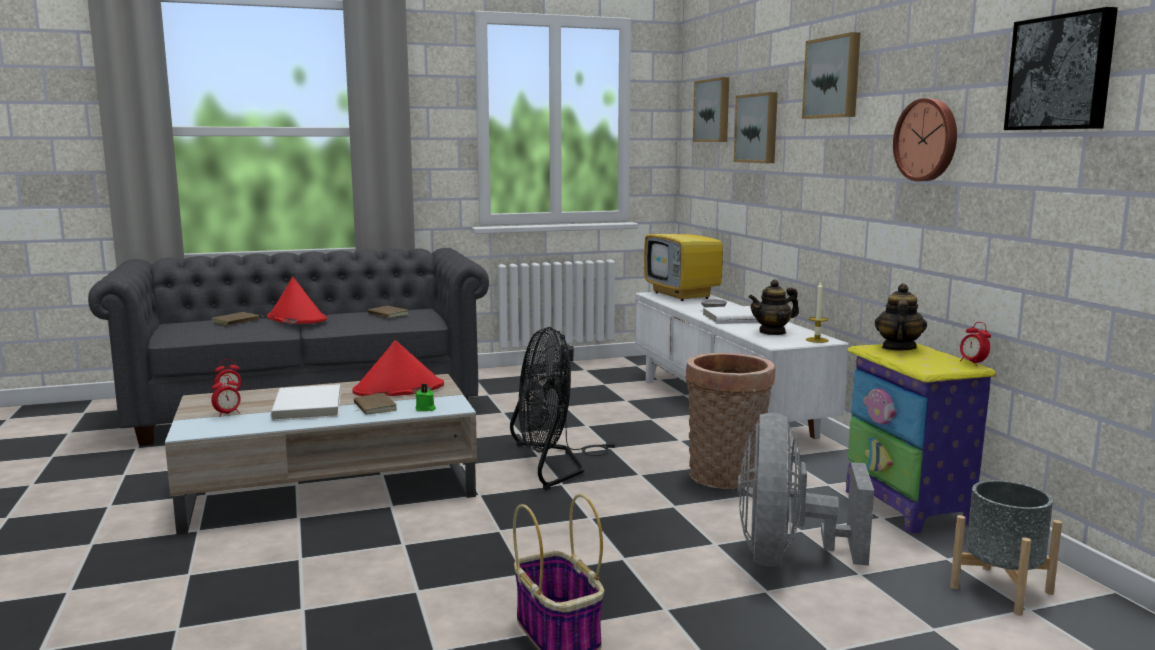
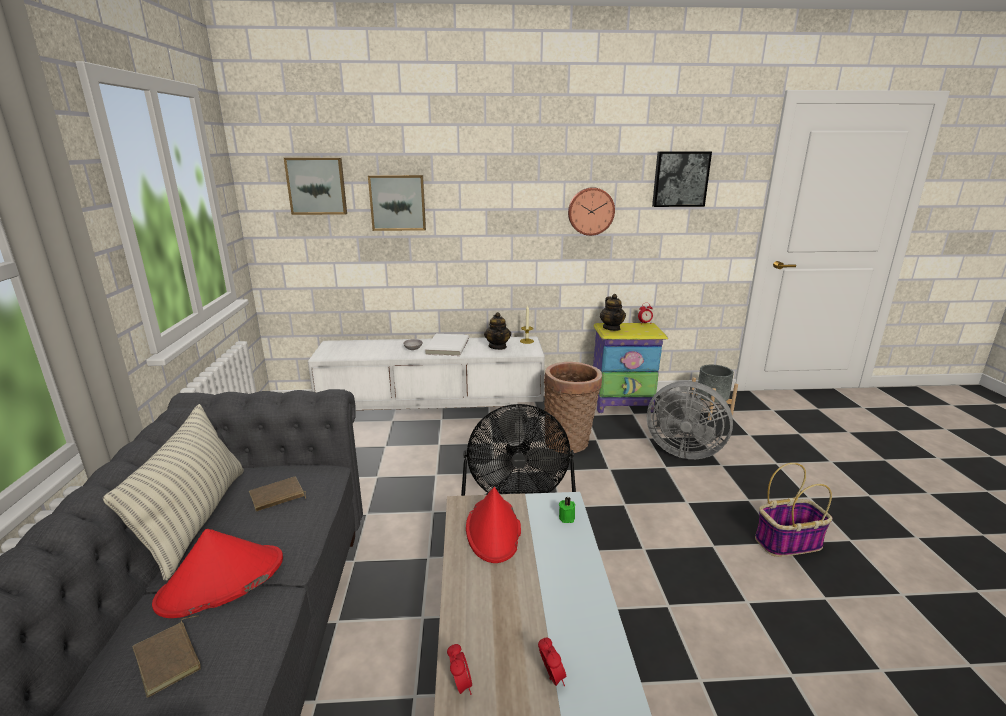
camera: 75 degrees left, 10 degrees up
white book [270,384,341,421] -> none
brown book [353,393,397,415] -> none
television [644,200,723,301] -> none
picture [802,32,860,119] -> none
teapot [875,283,927,350] -> teapot turned 135 degrees counterclockwise [600,294,626,331]
none -> pillow [103,404,244,581]

